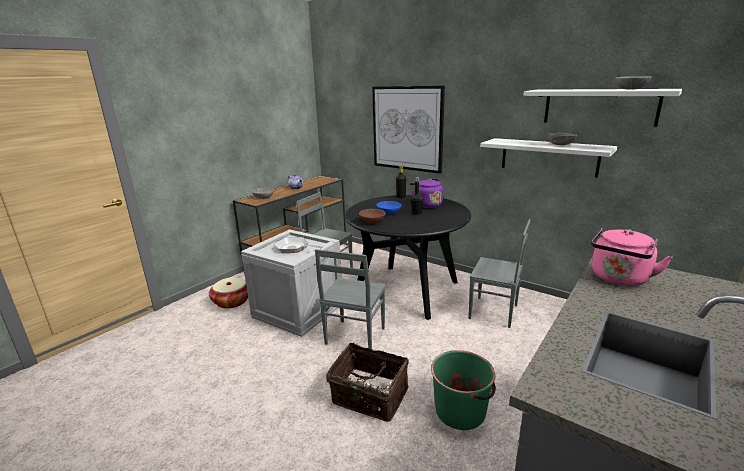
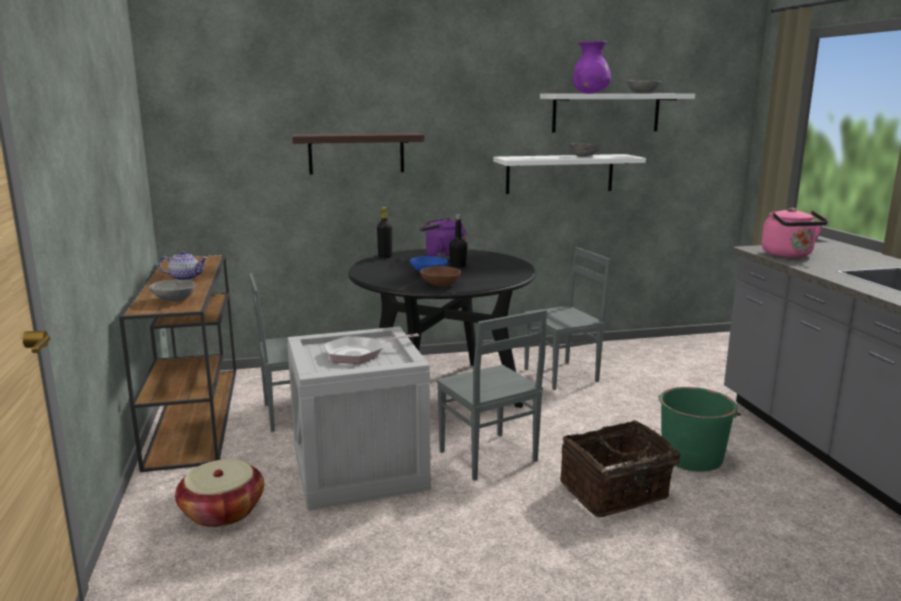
camera: 50 degrees left, 5 degrees down
picture [372,86,445,174] -> shelf [292,133,424,174]
none -> purple vase [573,41,611,93]

